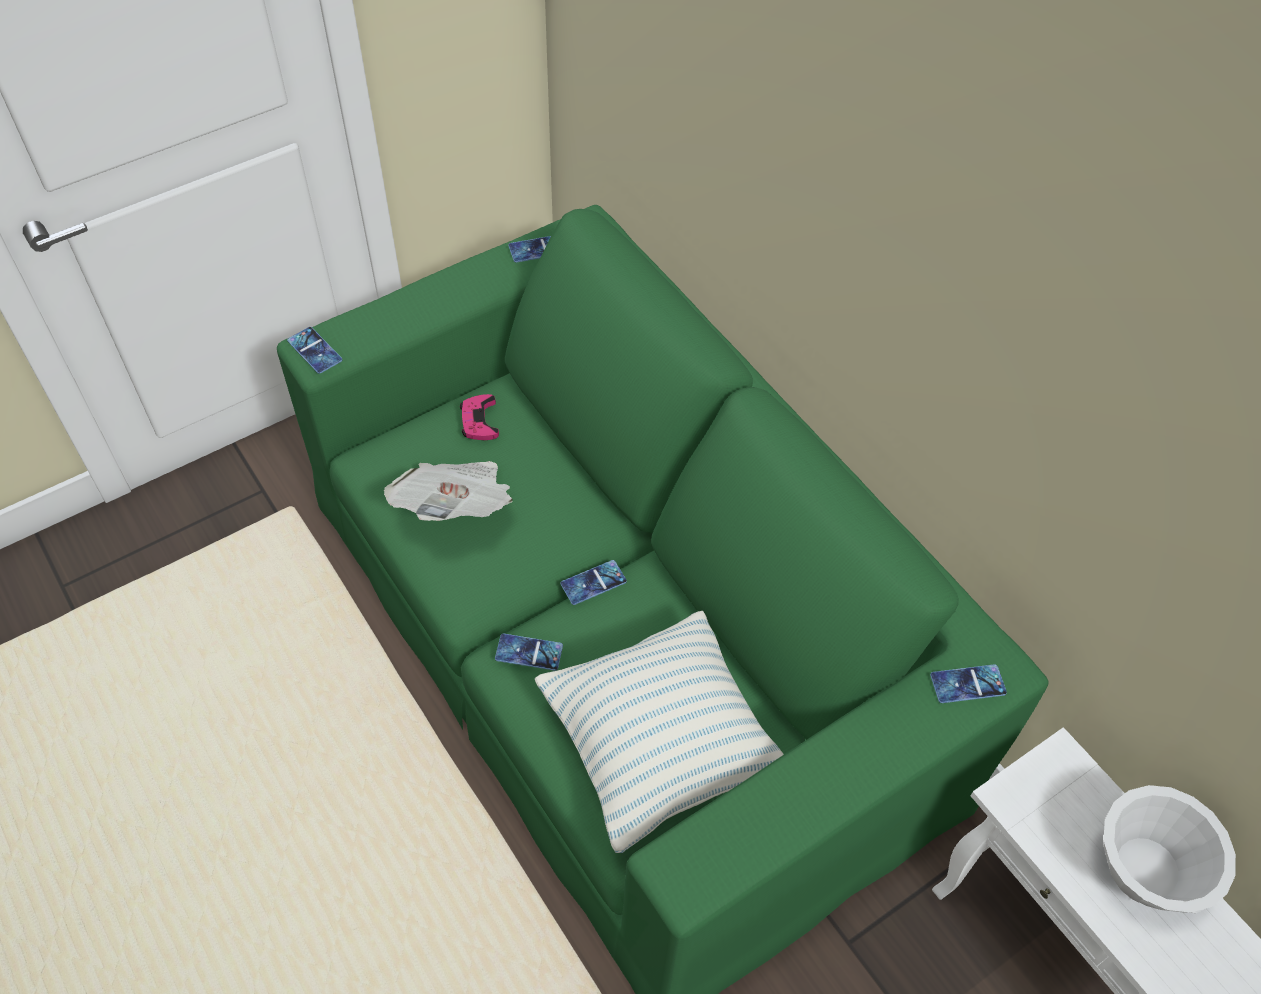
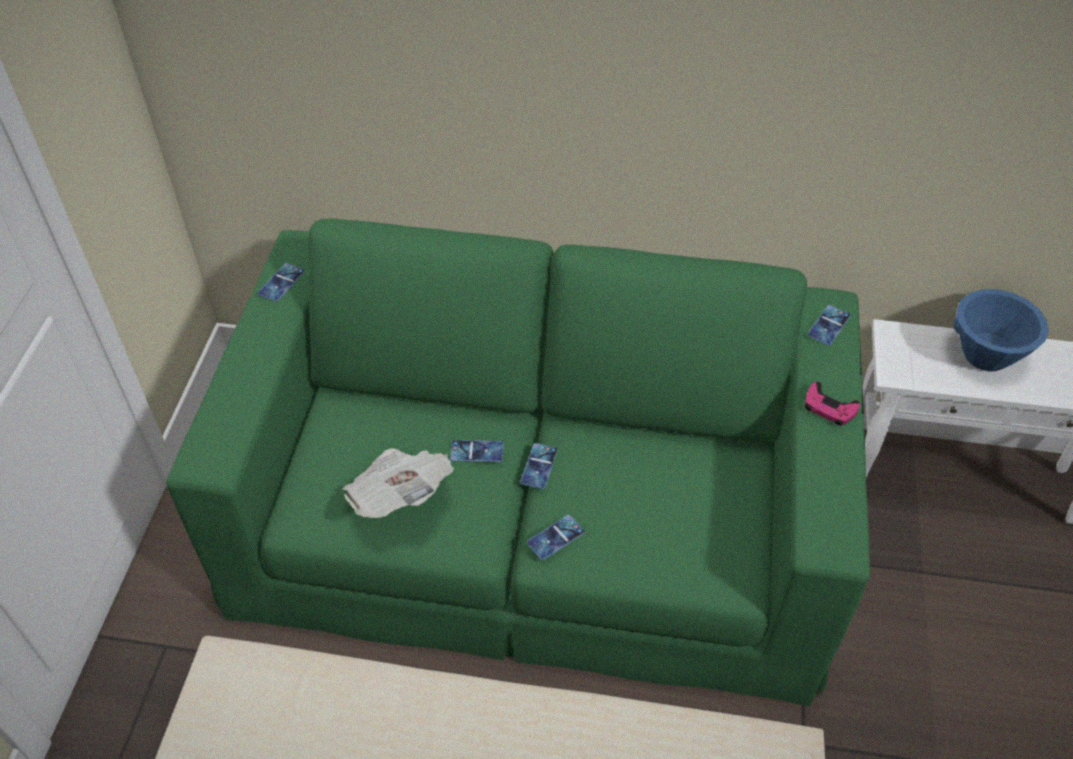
camera: 45 degrees left, 5 degrees down
phone [287,327,342,374] -> phone moved to [450,440,504,462]
pink game controller [460,394,499,440] -> pink game controller moved to [805,382,860,425]
pillow [535,611,784,853] -> none
white bowl [1103,785,1236,913] -> blue bowl [954,289,1049,371]

